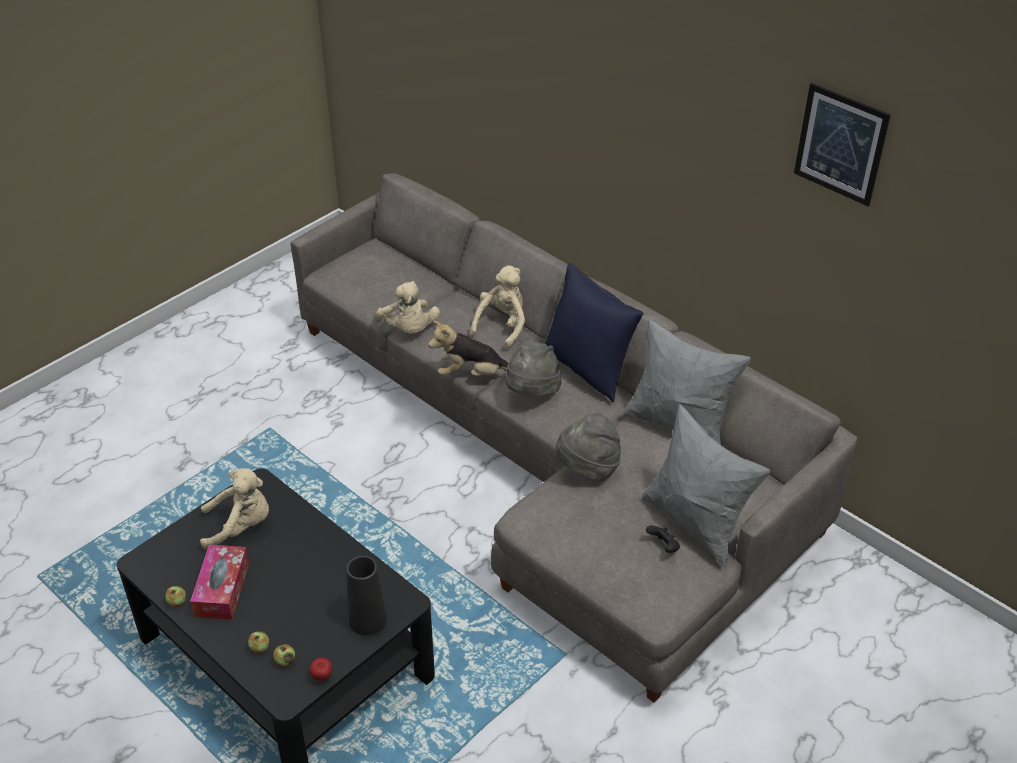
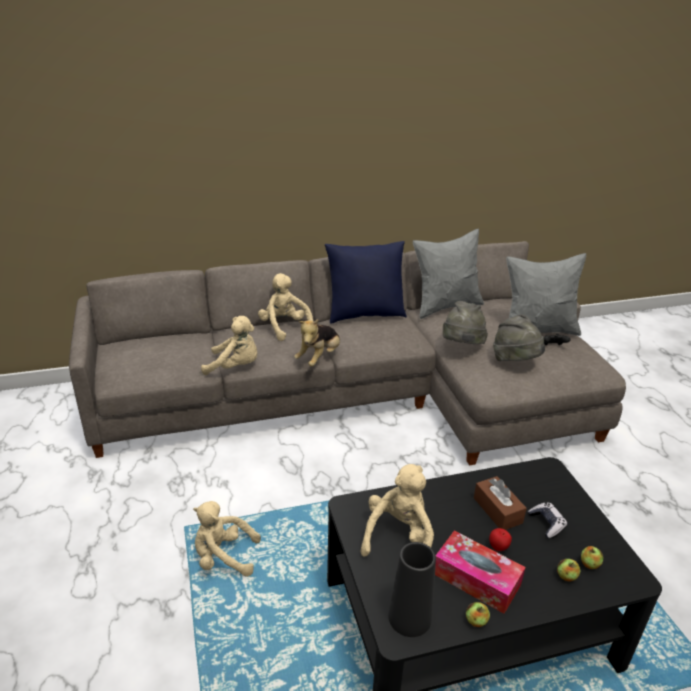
camera: 60 degrees left, 10 degrees down
apple [310,658,332,681] -> apple moved to [489,528,512,551]
black vase [346,556,387,636] -> black vase moved to [388,542,436,637]
grey hat [506,339,561,396] -> grey hat moved to [493,314,545,361]
picture [794,83,891,206] -> none
none -> beige plush toy [193,501,261,577]
none -> brown tissue box [474,476,527,530]
none -> game controller [528,502,567,539]

